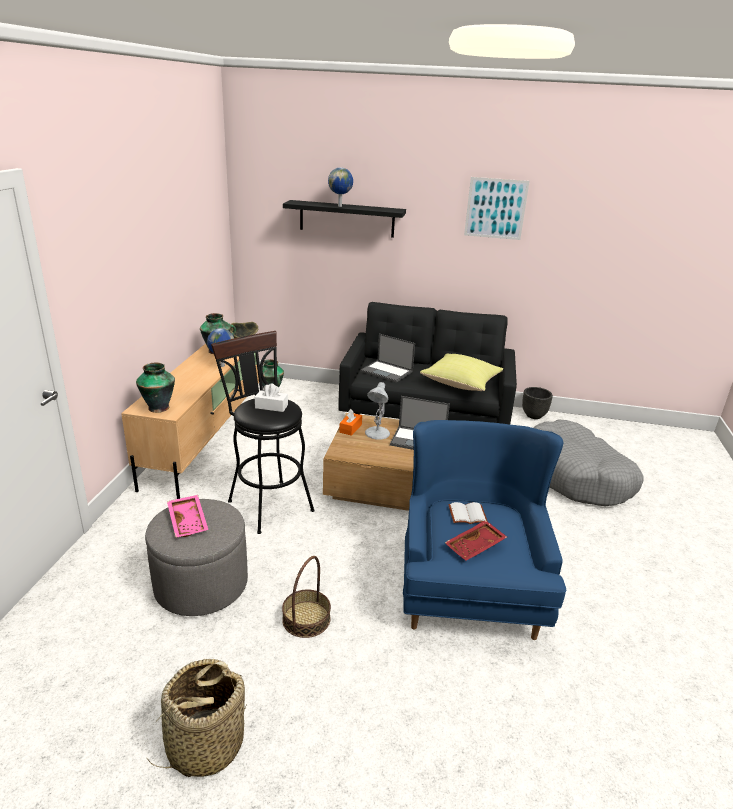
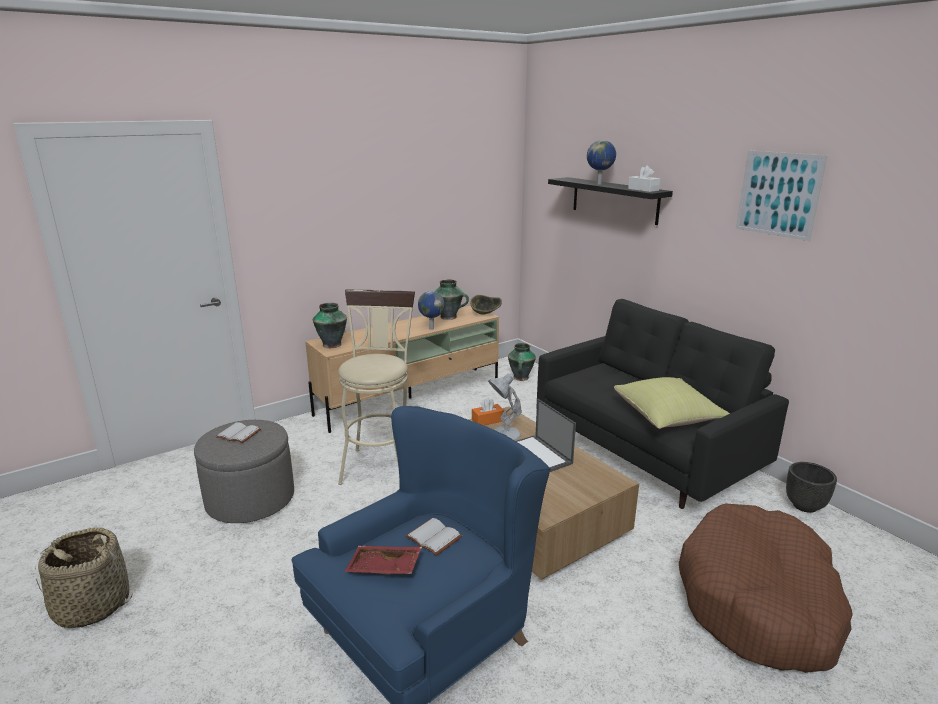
camera: 45 degrees right, 5 degrees down
pink tray [167,495,208,538] -> white book [216,422,261,443]
black stool [211,331,315,534] -> beige stool [338,289,415,485]
white tissue box [255,383,288,412] -> white tissue box moved to [628,165,660,192]
basket [282,556,331,638] -> none
laptop [360,334,415,383] -> none
grey dog bed [533,419,644,507] -> brown dog bed [679,503,853,673]

